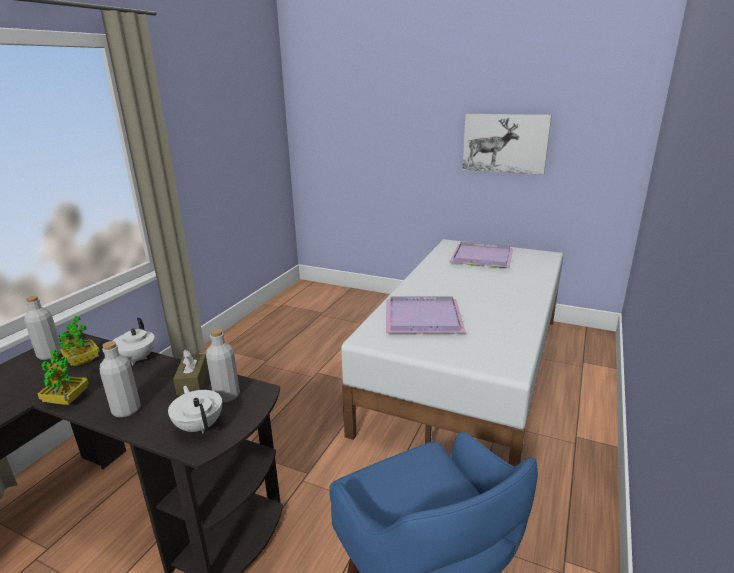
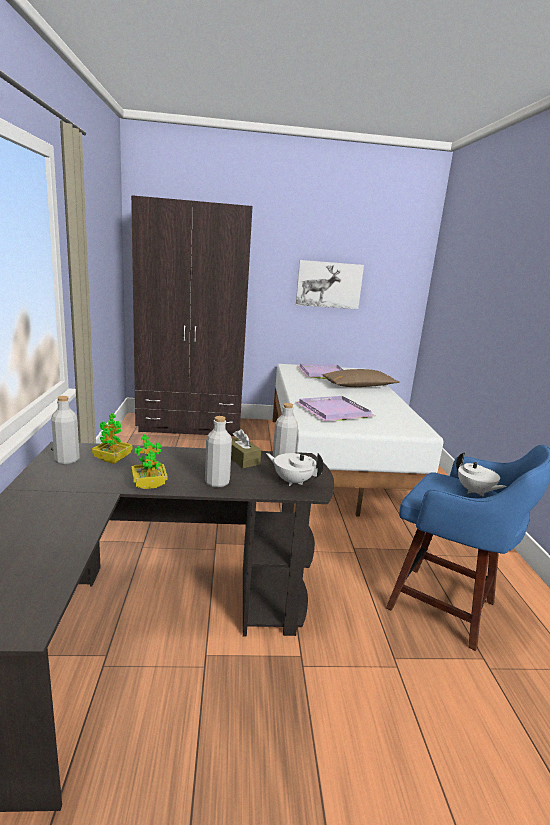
camera: 30 degrees left, 5 degrees down
white teapot [113,318,155,365] -> white teapot moved to [456,452,507,496]
none -> brown wardrobe [131,195,252,436]
none -> brown pillow [322,369,400,387]

